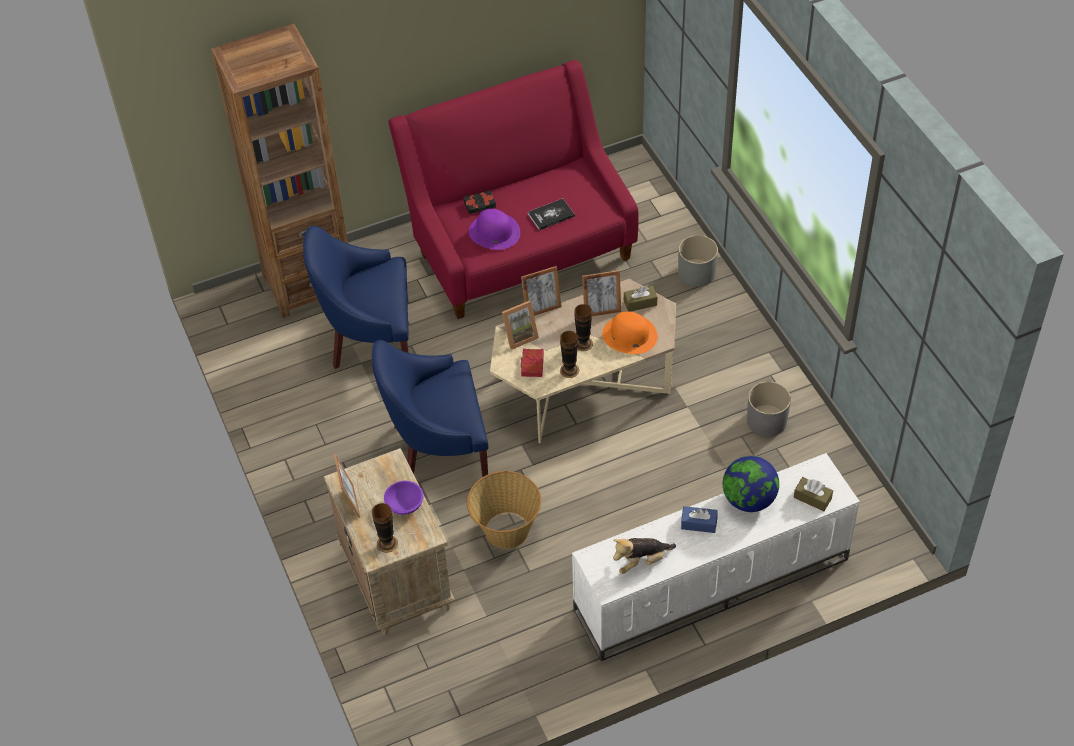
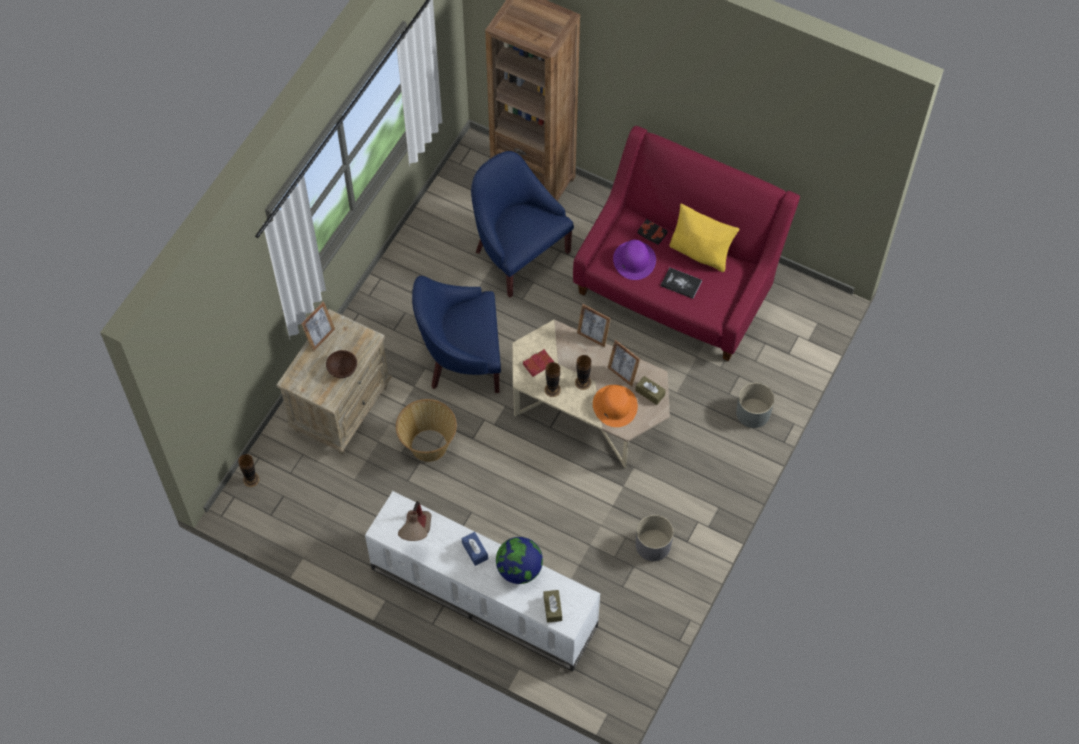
camera: 50 degrees right, 10 degrees up
blue armchair [372,340,489,477] -> blue armchair turned 45 degrees counterclockwise [412,276,501,393]
vase [372,503,398,553] -> vase moved to [238,454,259,487]
purple bowl [384,481,424,515] -> brown bowl [326,350,357,378]
picture frame [500,300,539,350] -> none
plush toy [613,538,676,574] -> table lamp [398,501,431,541]
none -> yellow pillow [669,204,739,272]

